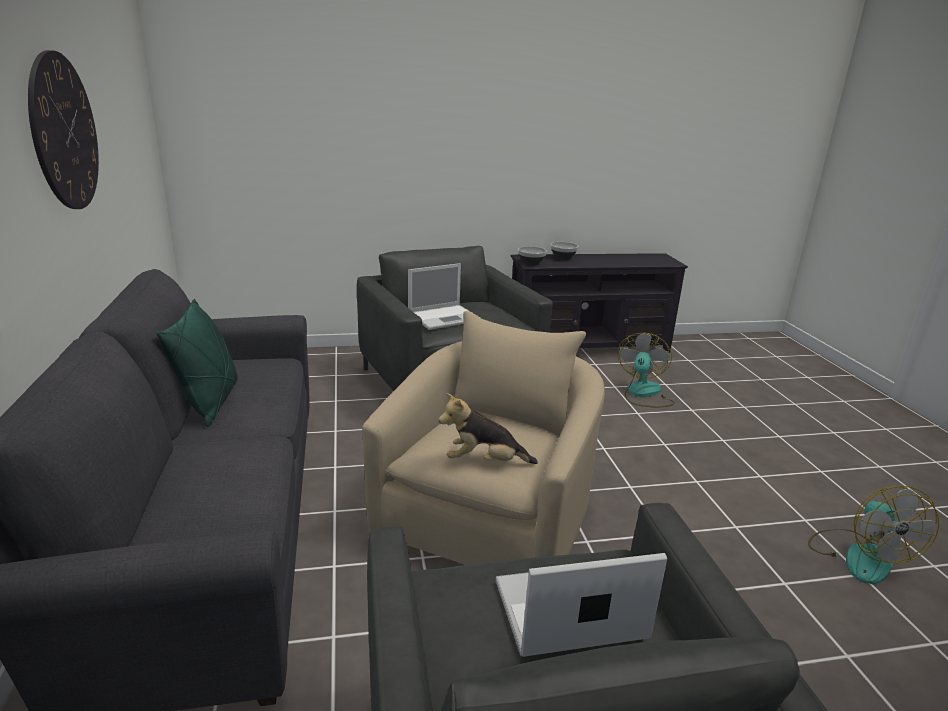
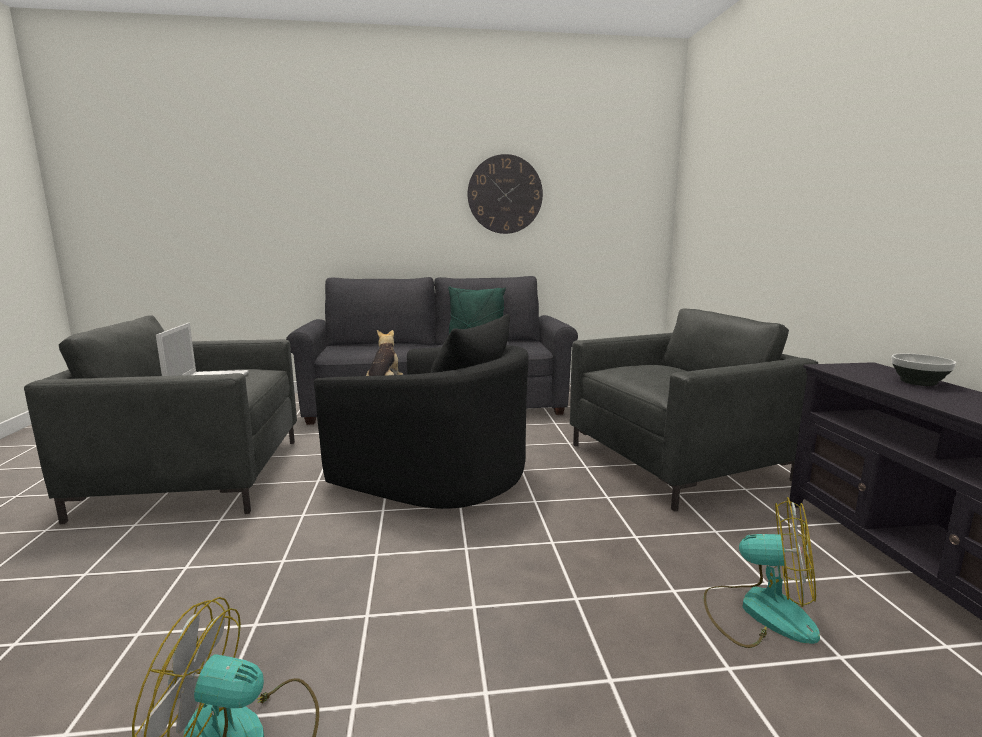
camera: 95 degrees right, 10 degrees down
beige armchair [362,311,605,565] -> black armchair [314,314,529,509]
laptop [408,263,479,330] -> none
bowl [518,246,547,266] -> none

